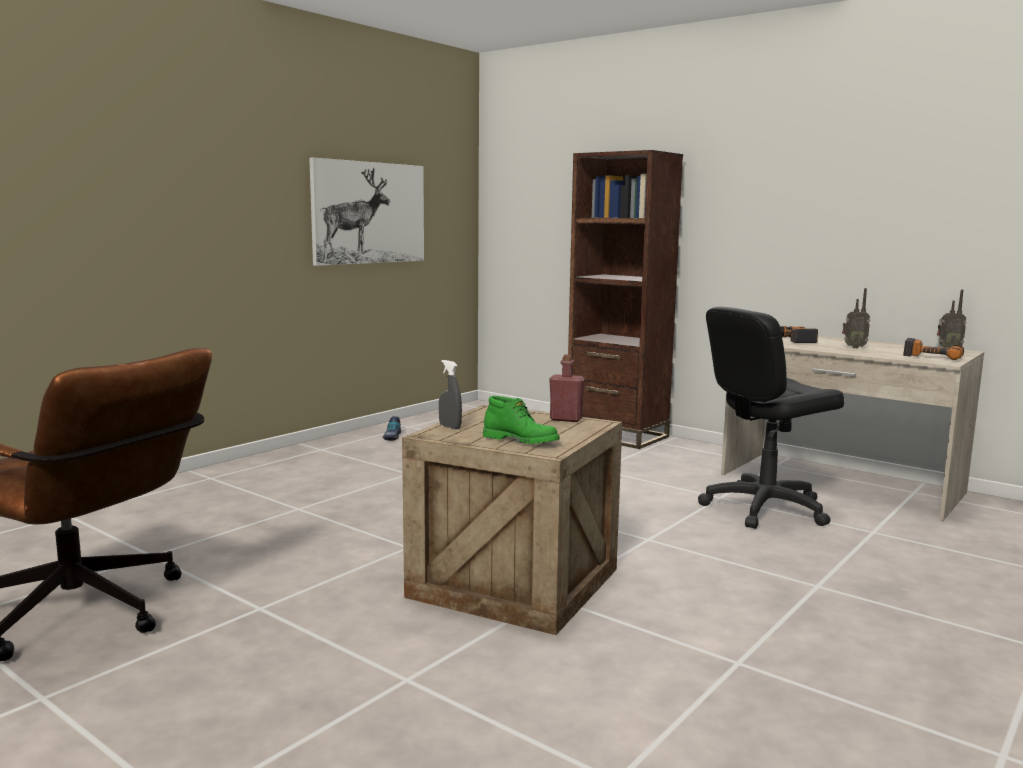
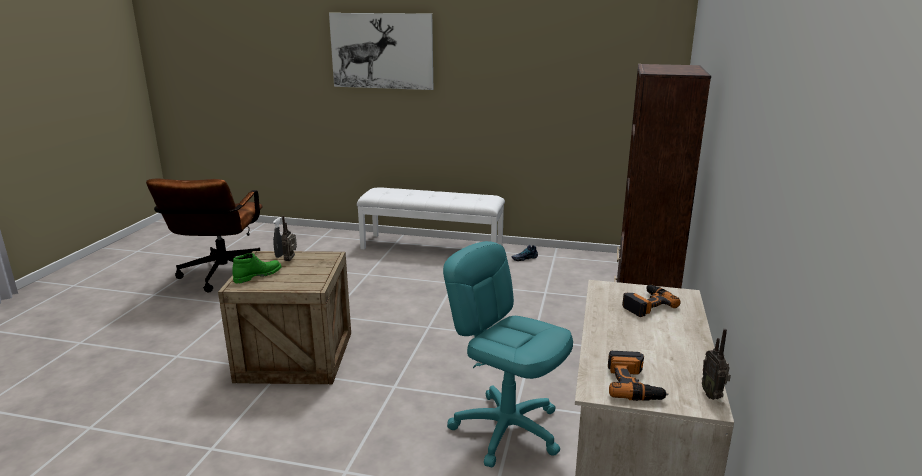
camera: 65 degrees right, 10 degrees up
picture [309,158,424,266] -> picture moved to [329,13,433,90]
green boot [483,396,560,444] -> green boot turned 135 degrees counterclockwise [232,253,282,283]
red bottle [549,354,585,422] -> none
black office chair [698,307,845,529] -> turquoise office chair [443,241,573,467]
radio [842,288,870,348] -> radio moved to [281,216,297,261]
none -> white bench [357,187,505,249]

